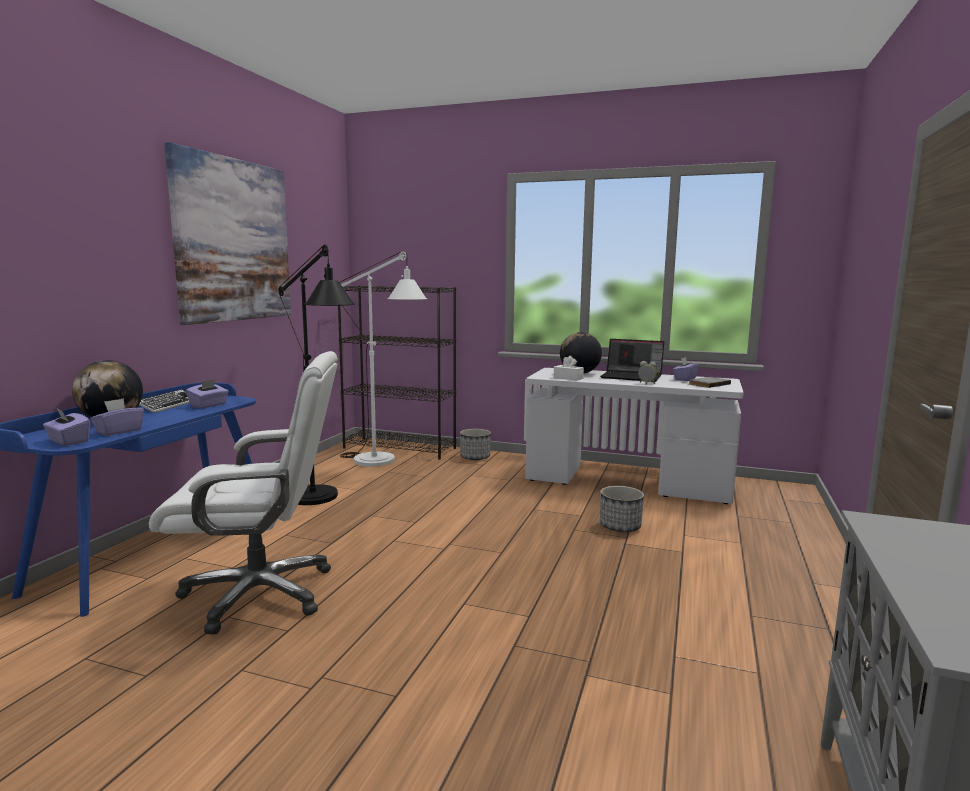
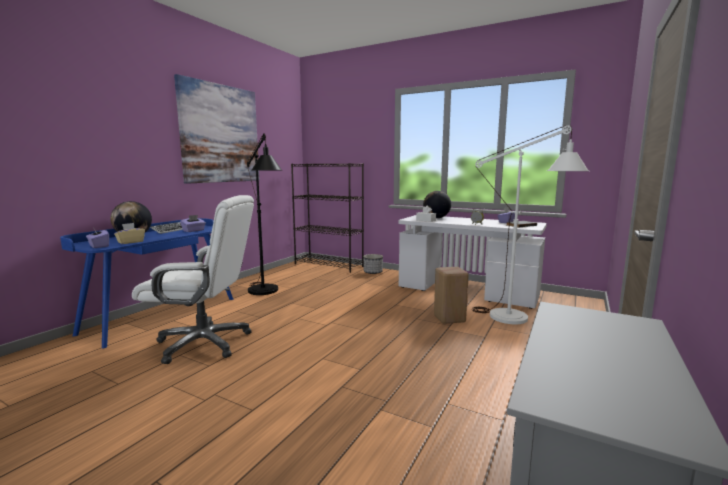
camera: 10 degrees right, 0 degrees up
purple tissue box [90,398,144,436] -> beige tissue box [114,223,145,244]
white floor lamp [339,251,427,467] -> white floor lamp moved to [472,125,590,324]
laptop [600,339,664,382] -> none
planter [600,486,644,532] -> beige stool [434,267,469,324]

